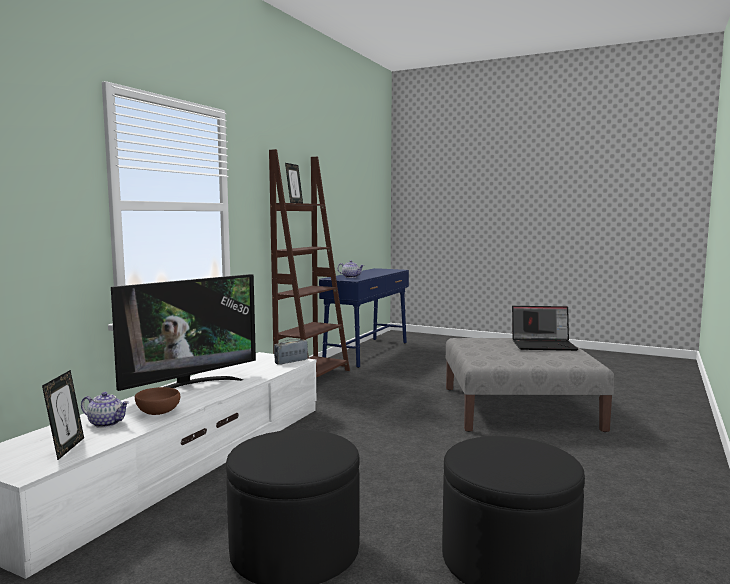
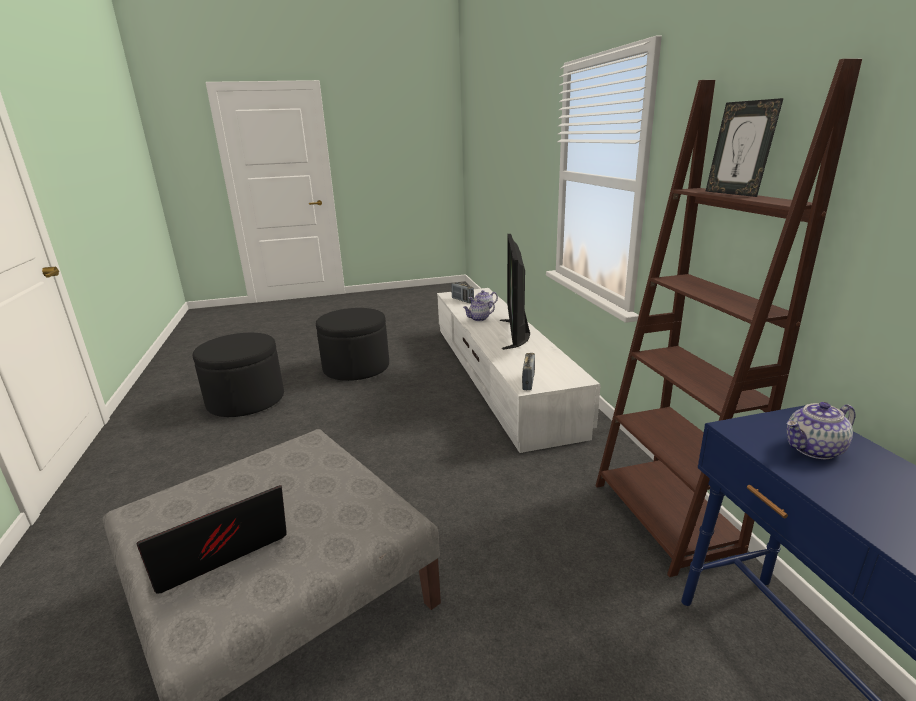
camera: 140 degrees right, 15 degrees up
picture frame [42,370,84,460] -> radio [451,282,474,303]
brown bowl [135,387,180,415] -> teapot [463,299,495,321]

